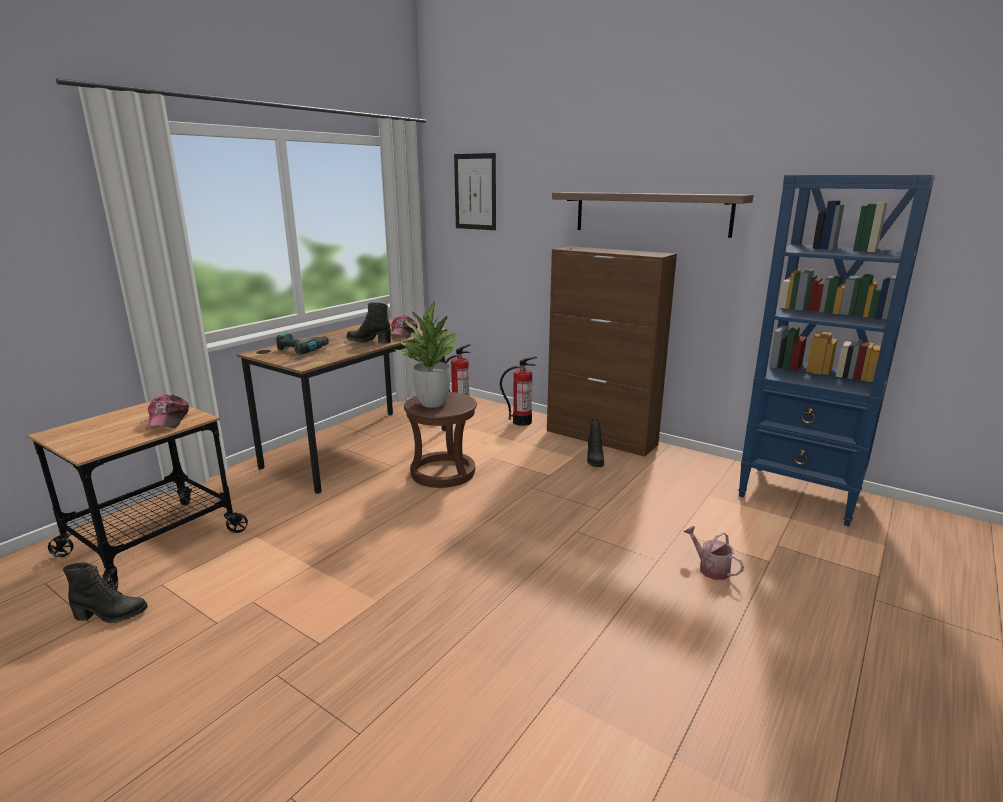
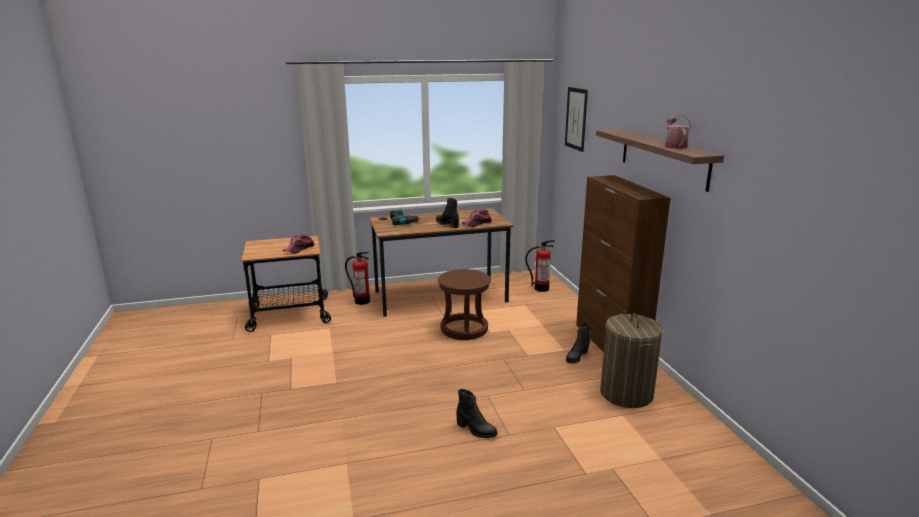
camera: 40 degrees right, 0 degrees up
black boot [63,562,148,623] -> black boot moved to [456,389,498,438]
potted plant [395,301,458,408] -> none
fire extinguisher [500,356,537,426] -> fire extinguisher moved to [345,252,370,305]
watering can [683,526,744,580] -> watering can moved to [665,115,691,149]
blue bookcase [738,175,935,527] -> none
none -> laundry basket [600,313,663,408]

